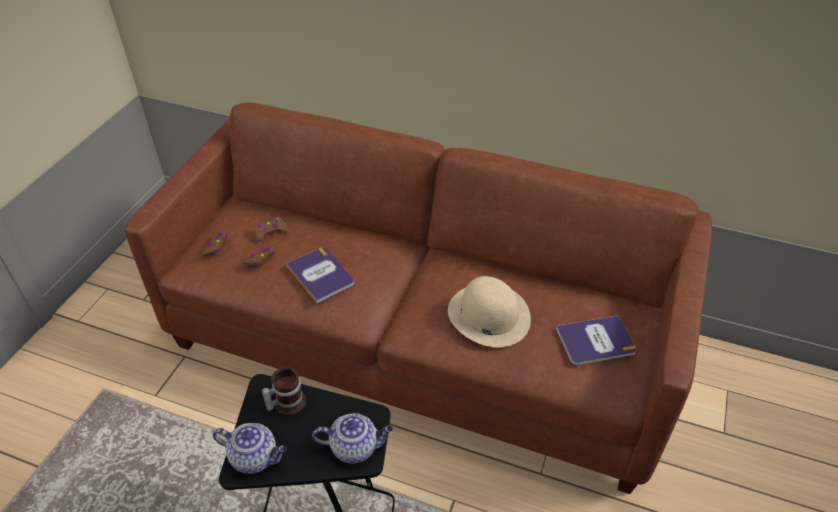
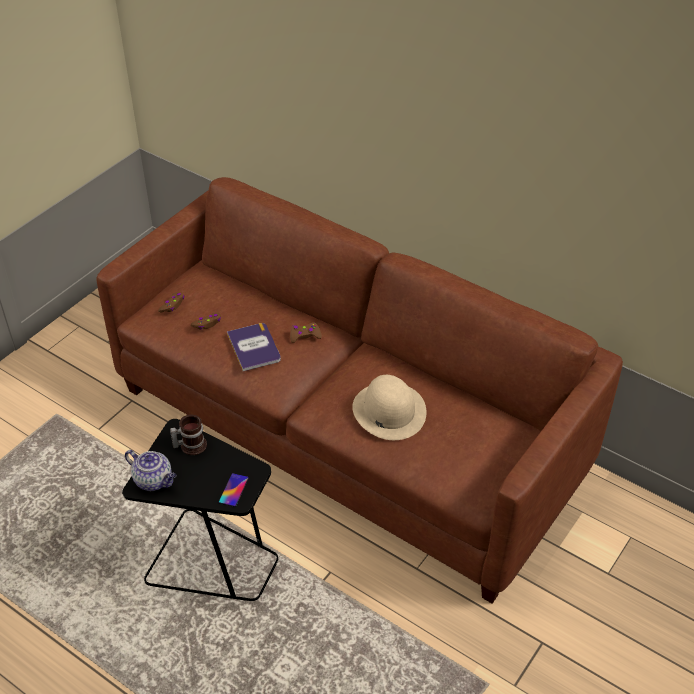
camera: 15 degrees right, 0 degrees up
brown game controller [255,217,288,241] -> brown game controller moved to [290,323,322,343]
teapot [312,413,393,464] -> phone [219,473,249,507]
book [556,315,636,365] -> none

